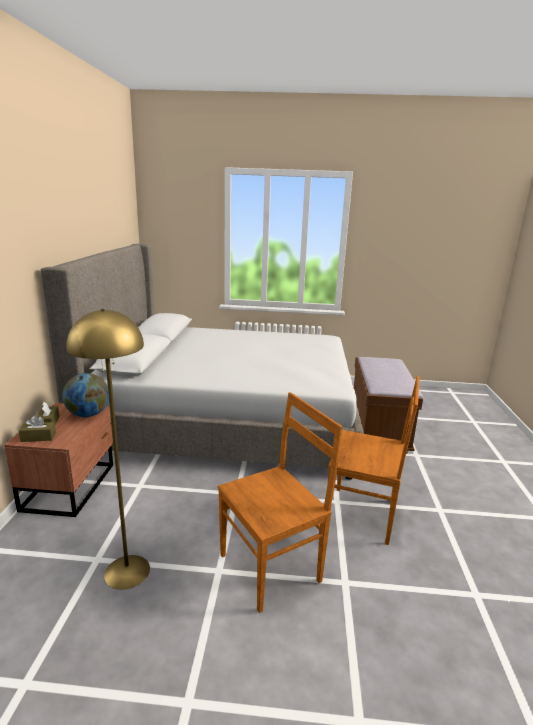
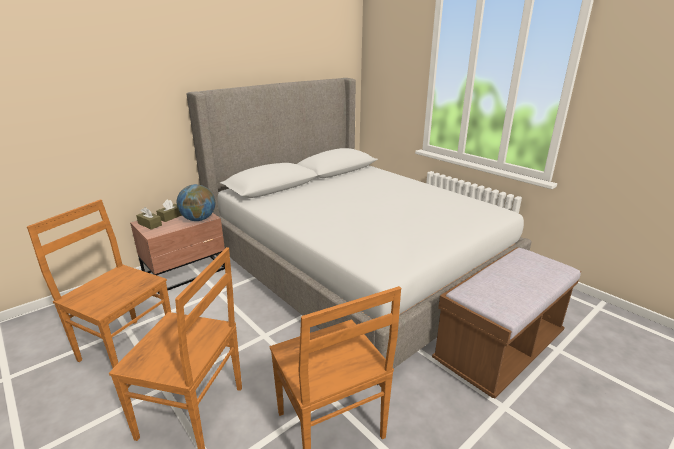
camera: 45 degrees right, 5 degrees up
yellow floor lamp [67,309,150,590] -> brown chair [27,200,171,368]

